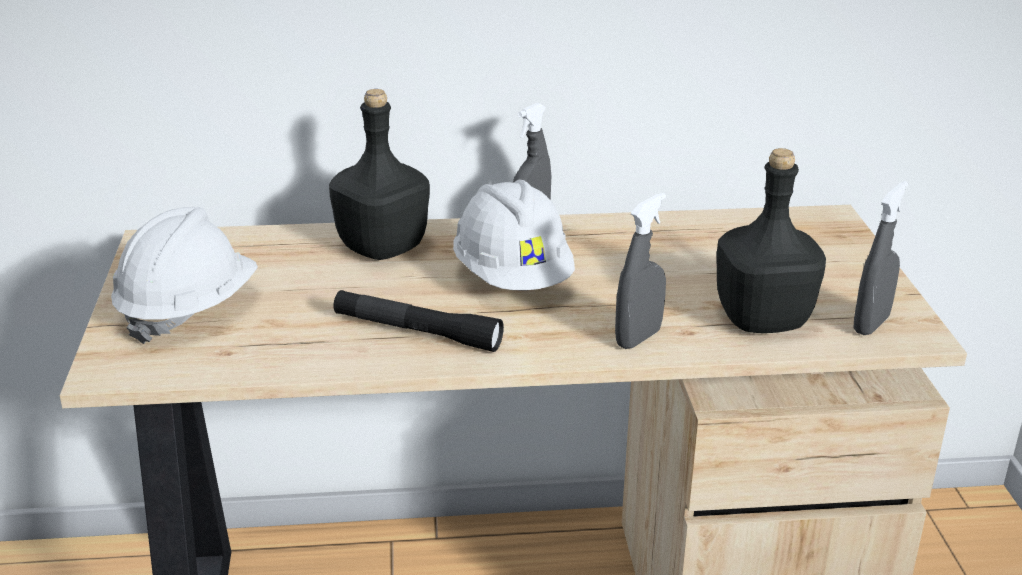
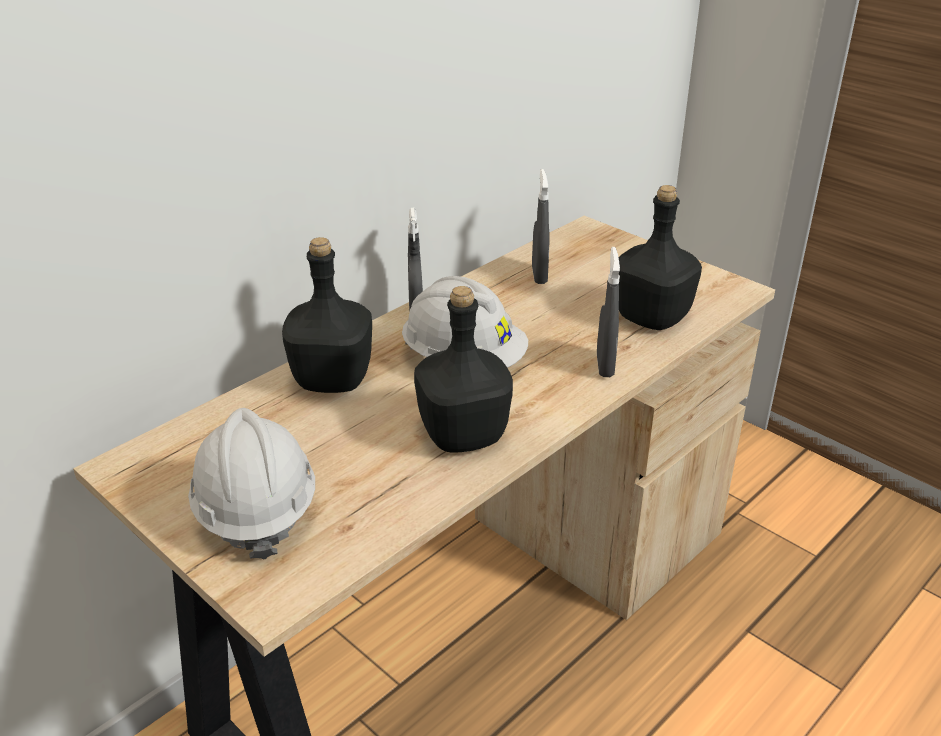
camera: 40 degrees left, 5 degrees up
black flashlight [334,290,504,352] -> black bottle [414,286,513,452]
grey spray bottle [854,181,908,335] -> grey spray bottle moved to [532,169,549,284]

